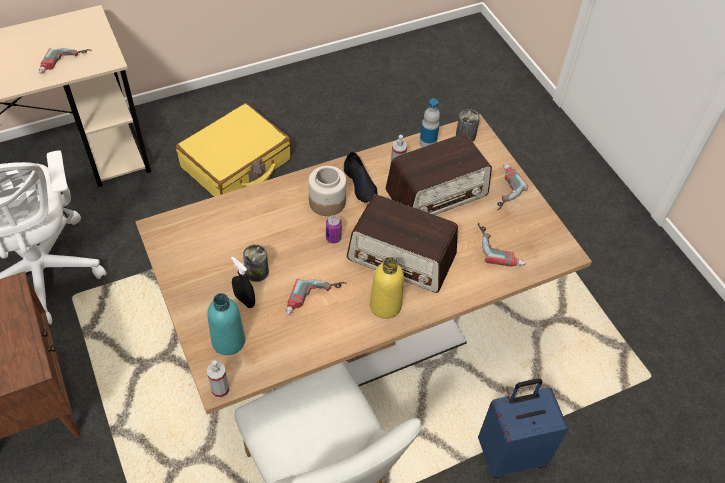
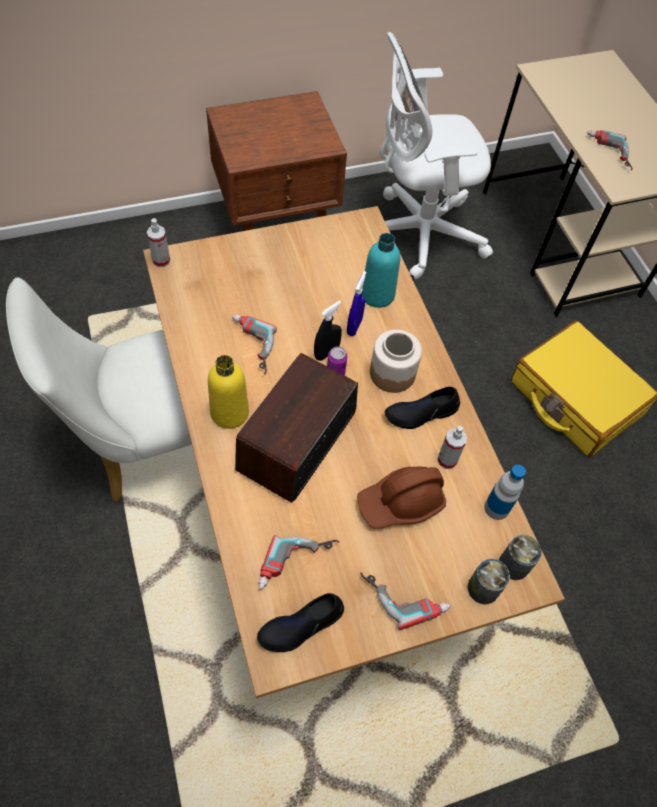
camera: 95 degrees right, 5 degrees up
turquoise bottle [207,293,245,355] -> turquoise bottle moved to [362,233,400,308]
black spray bottle [231,257,255,308] -> black spray bottle moved to [314,301,342,361]
can [243,244,269,282] -> can moved to [468,559,510,604]
radio [385,133,492,215] -> brown hard hat [357,466,446,529]
blue suitcase [478,378,569,478] -> none
none -> black shoe [257,593,344,652]
none -> blue spray bottle [347,271,367,336]

